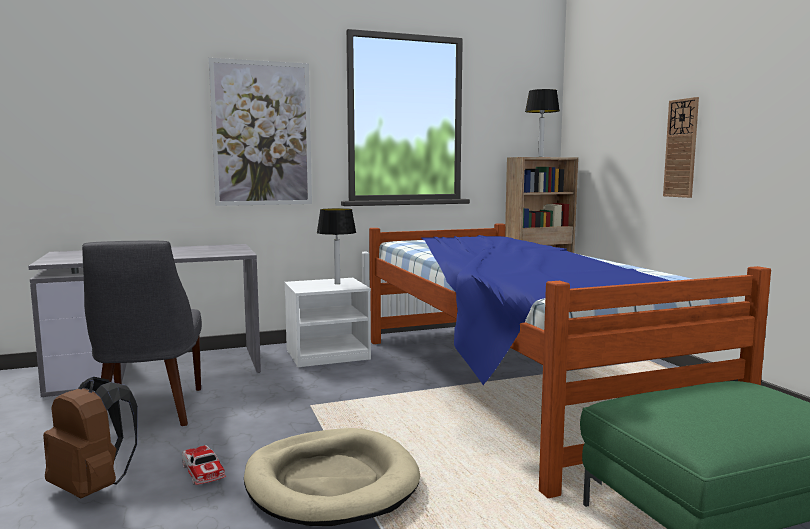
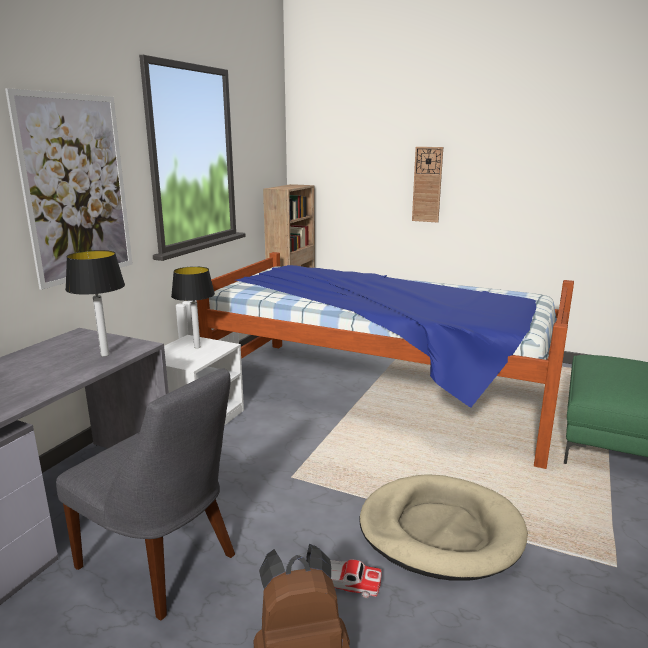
camera: 45 degrees left, 10 degrees up
table lamp [525,89,560,157] -> table lamp moved to [65,250,125,357]

